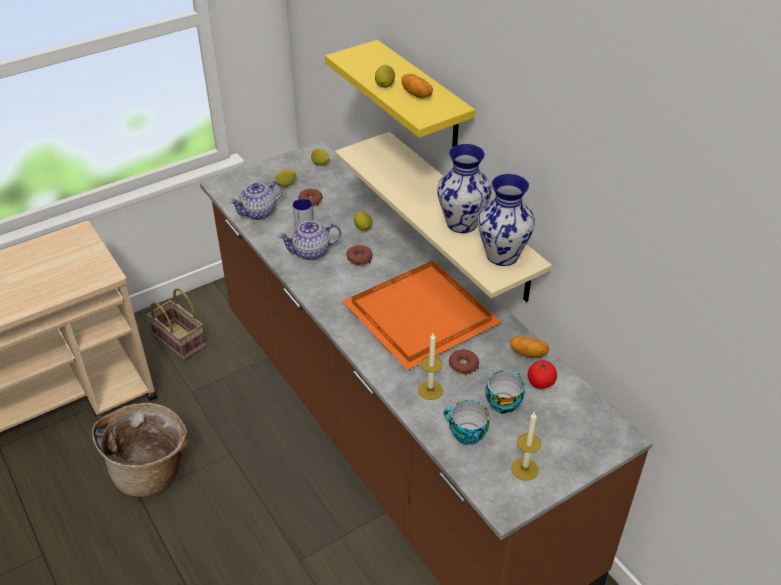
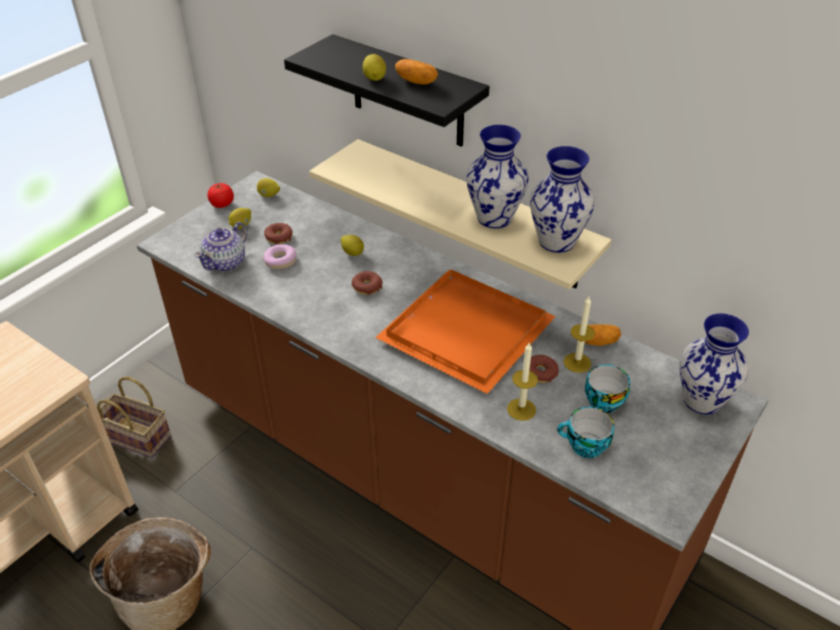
camera: 20 degrees left, 0 degrees up
teapot [278,221,341,260] -> none
mug [293,199,313,228] -> donut [263,244,297,269]
yellow shelf [325,40,475,147] -> black shelf [284,34,489,147]
candle [511,411,541,480] -> candle moved to [564,296,595,373]
tomato [528,360,557,389] -> tomato moved to [207,183,234,208]
none -> vase [679,313,749,415]

